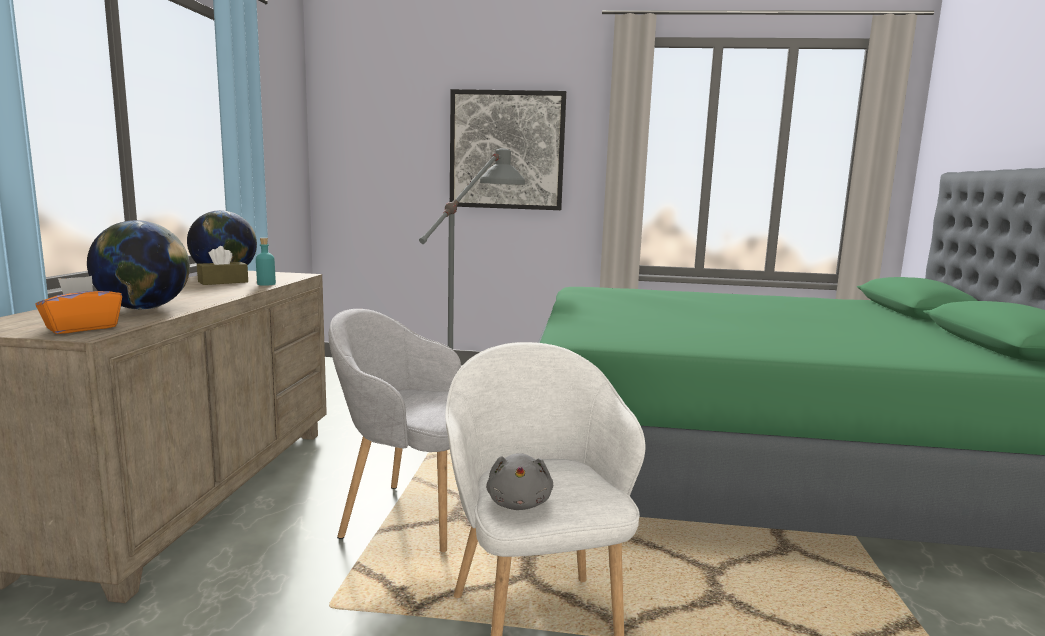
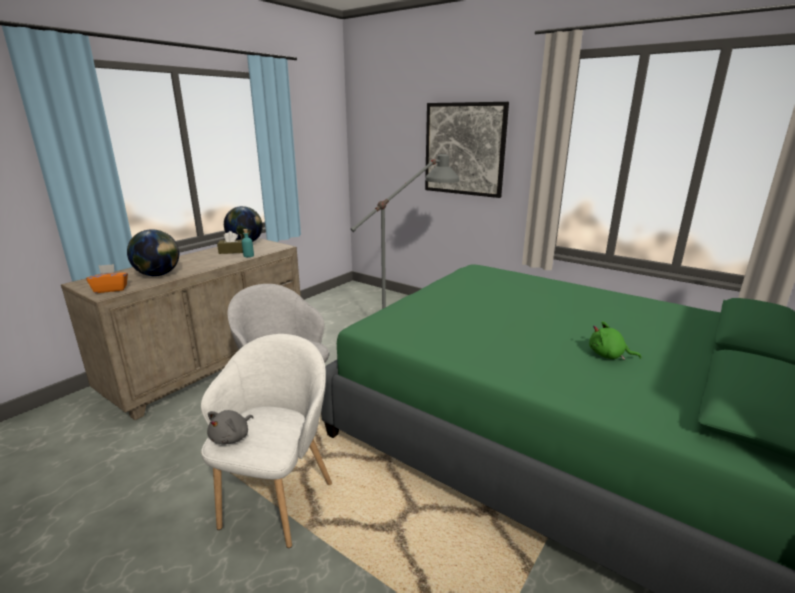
camera: 30 degrees right, 10 degrees up
none -> green plush toy [589,321,641,360]

